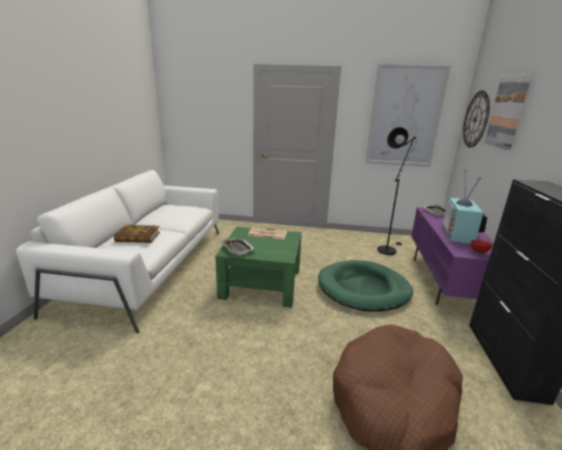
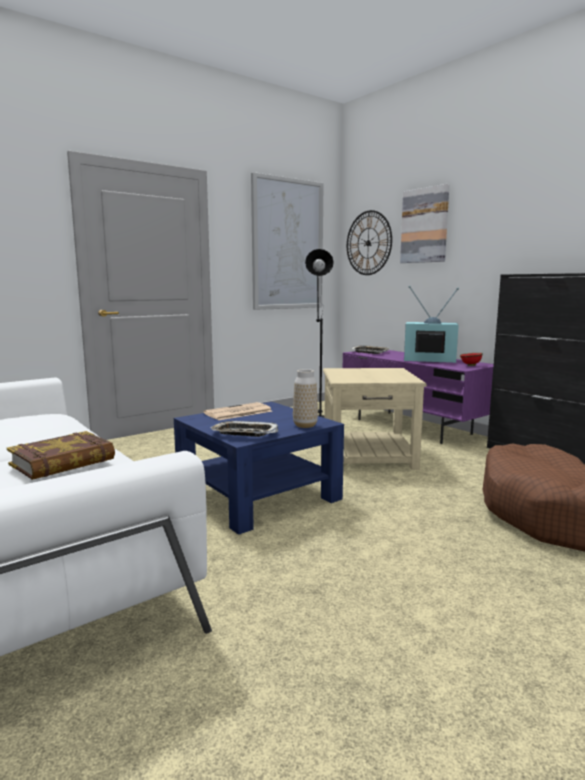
camera: 45 degrees left, 10 degrees down
green coffee table [215,227,302,308] -> blue coffee table [174,402,344,535]
green dog bed [318,260,413,312] -> beige side table [323,368,427,470]
television [442,170,487,244] -> television turned 135 degrees clockwise [404,286,459,363]
none -> vase [293,369,318,428]

